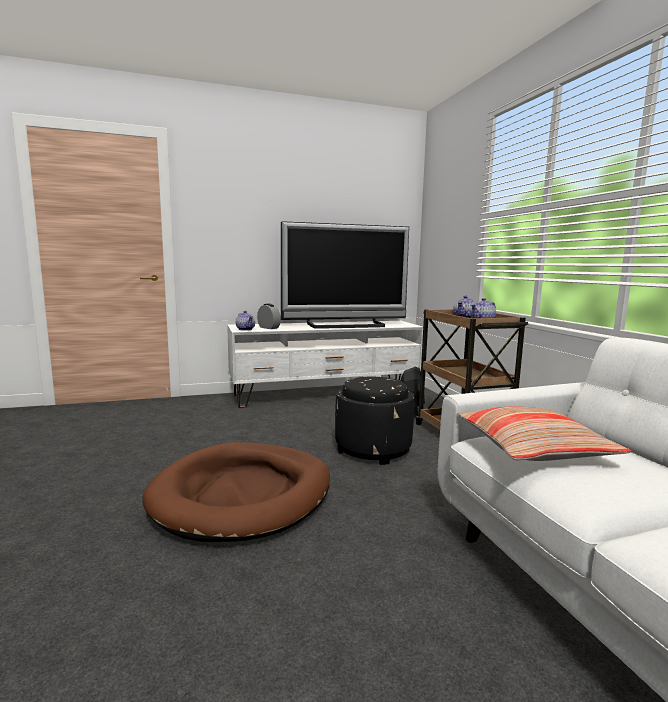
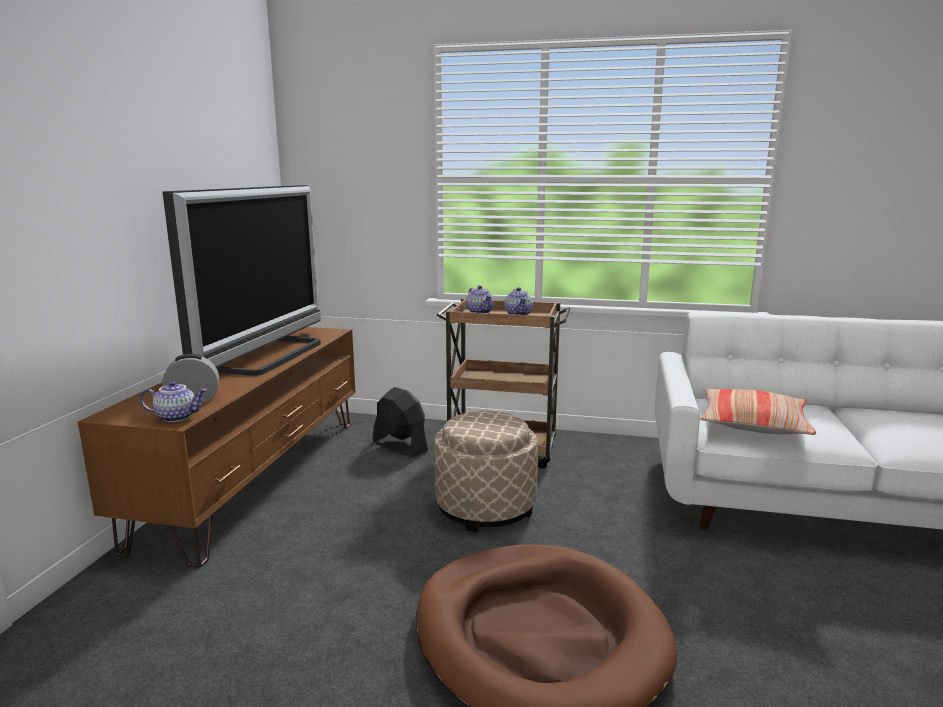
camera: 60 degrees left, 5 degrees up
white tv stand [227,321,423,408] -> brown tv stand [78,327,356,567]
black ottoman [335,377,414,465] -> beige ottoman [434,411,538,532]

